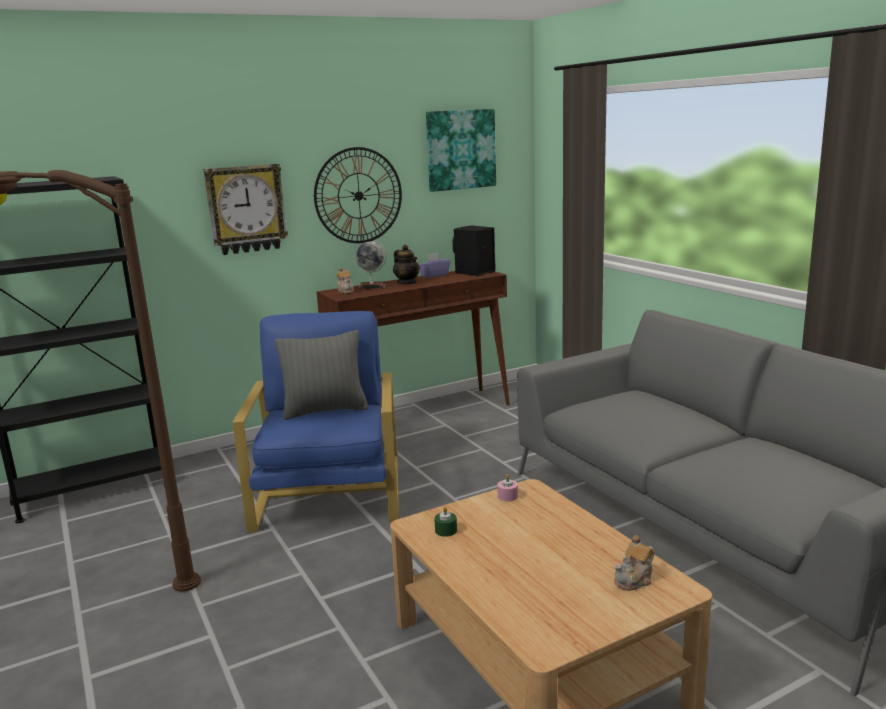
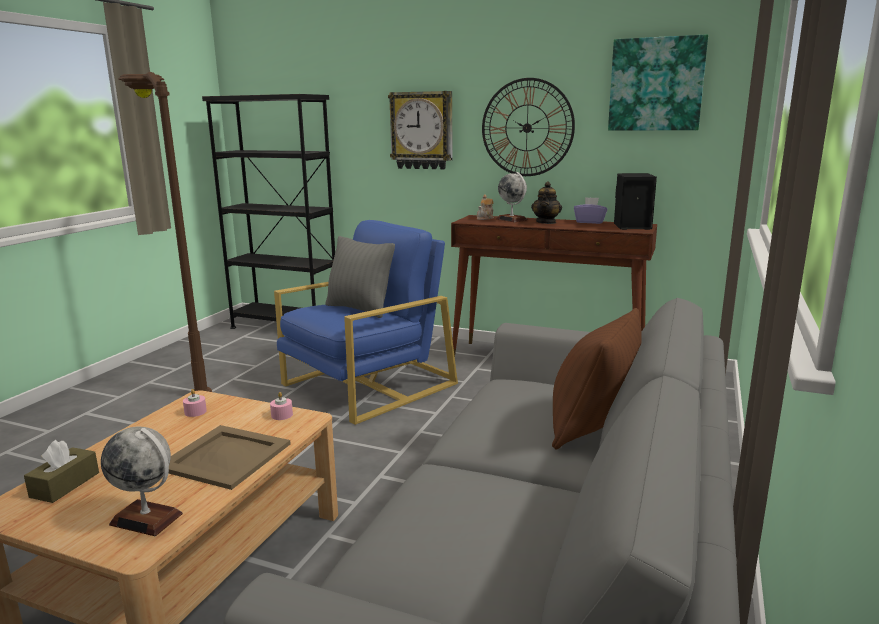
camera: 50 degrees right, 0 degrees up
green candle [434,507,457,537] -> pink candle [183,389,207,417]
teapot [614,535,655,591] -> globe [101,426,183,536]
none -> brown tissue box [24,440,99,503]
none -> beige tray [168,425,291,490]
none -> brown pillow [552,308,642,450]

